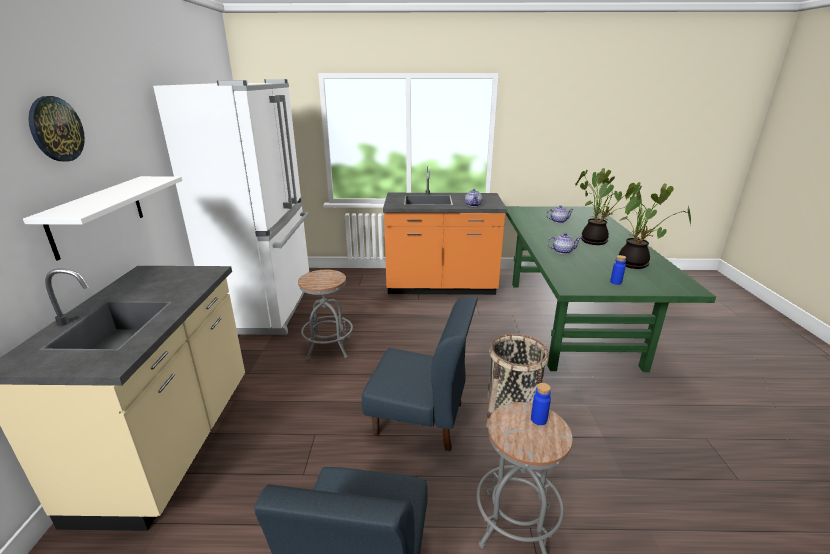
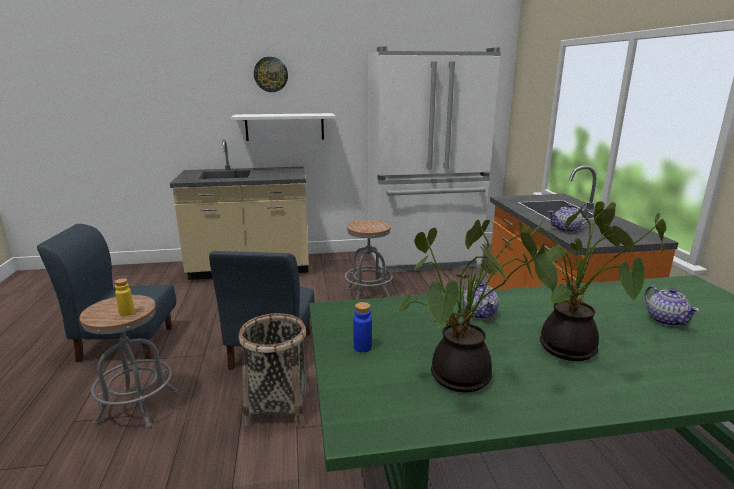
camera: 80 degrees right, 5 degrees down
blue bottle [531,383,551,425] -> yellow bottle [115,278,135,316]

